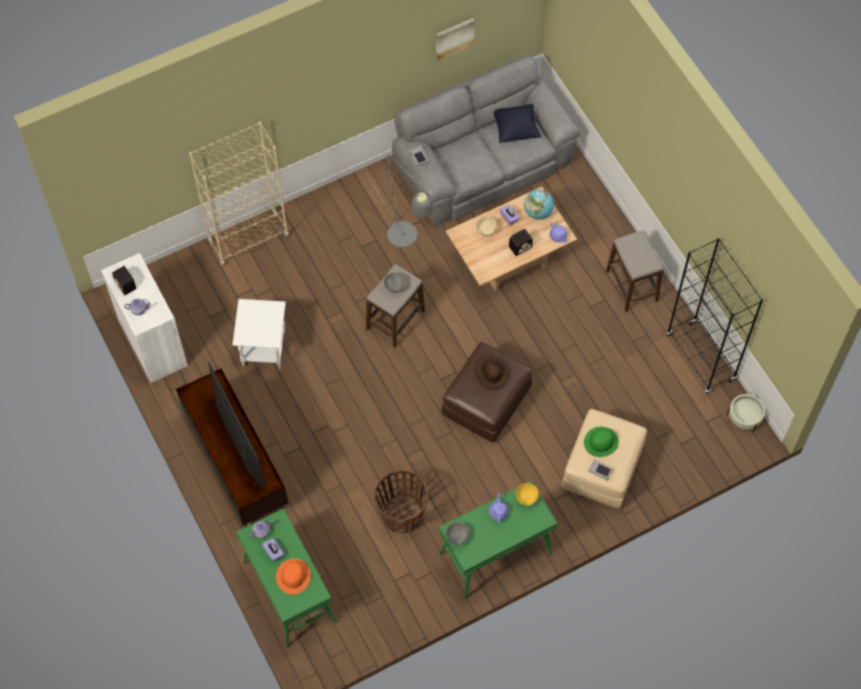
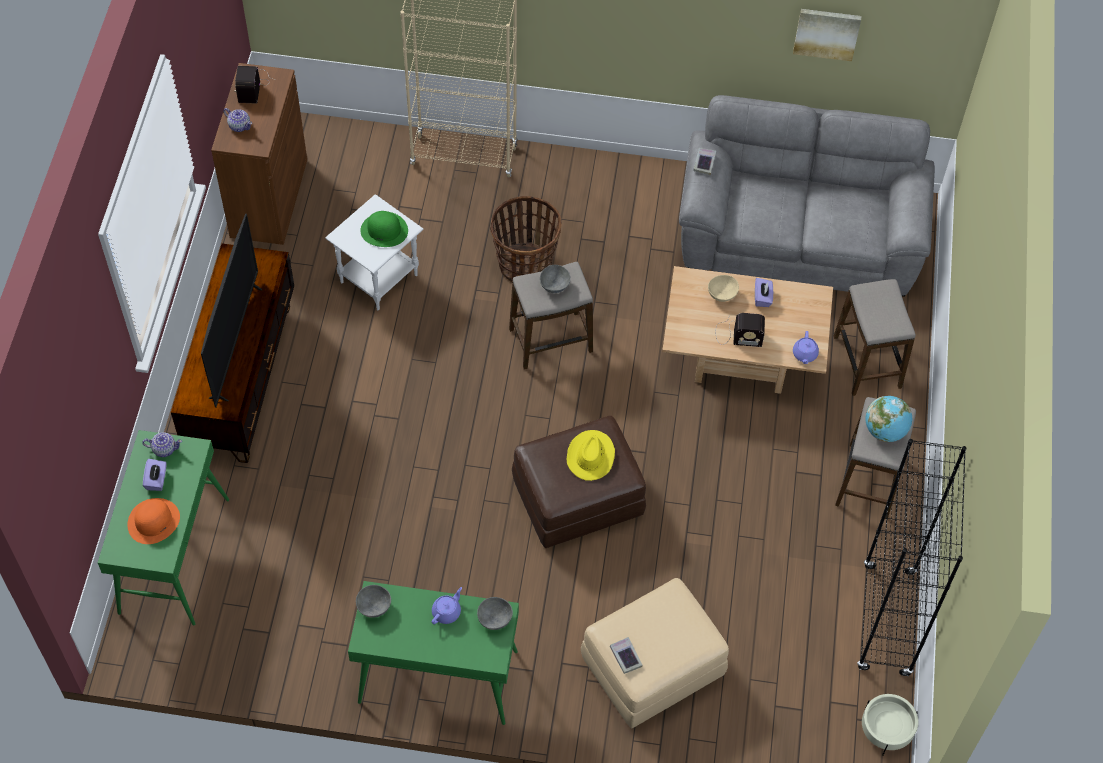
camera: 35 degrees right, 5 degrees down
white cabinet [101,253,188,383] -> brown cabinet [211,63,307,245]
grey floor lamp [365,154,434,247] -> none
basket [374,470,429,533] -> basket moved to [490,196,561,282]
brown hat [475,355,509,390] -> yellow hat [567,430,615,481]
black pillow [493,104,541,143] -> none
yellow bowl [516,483,539,506] -> grey bowl [477,597,513,630]
globe [524,190,554,220] -> globe moved to [865,396,912,442]
green hat [584,427,619,457] -> green hat moved to [360,211,408,247]
none -> stool [834,279,916,396]

